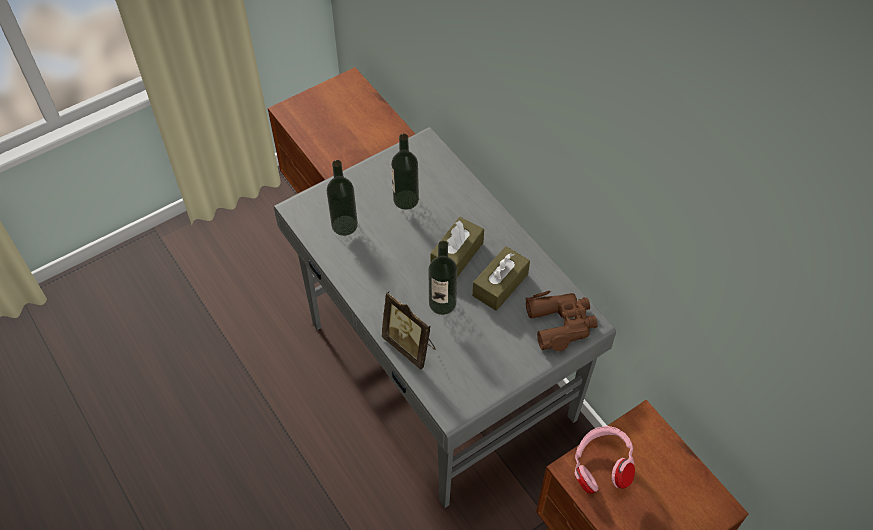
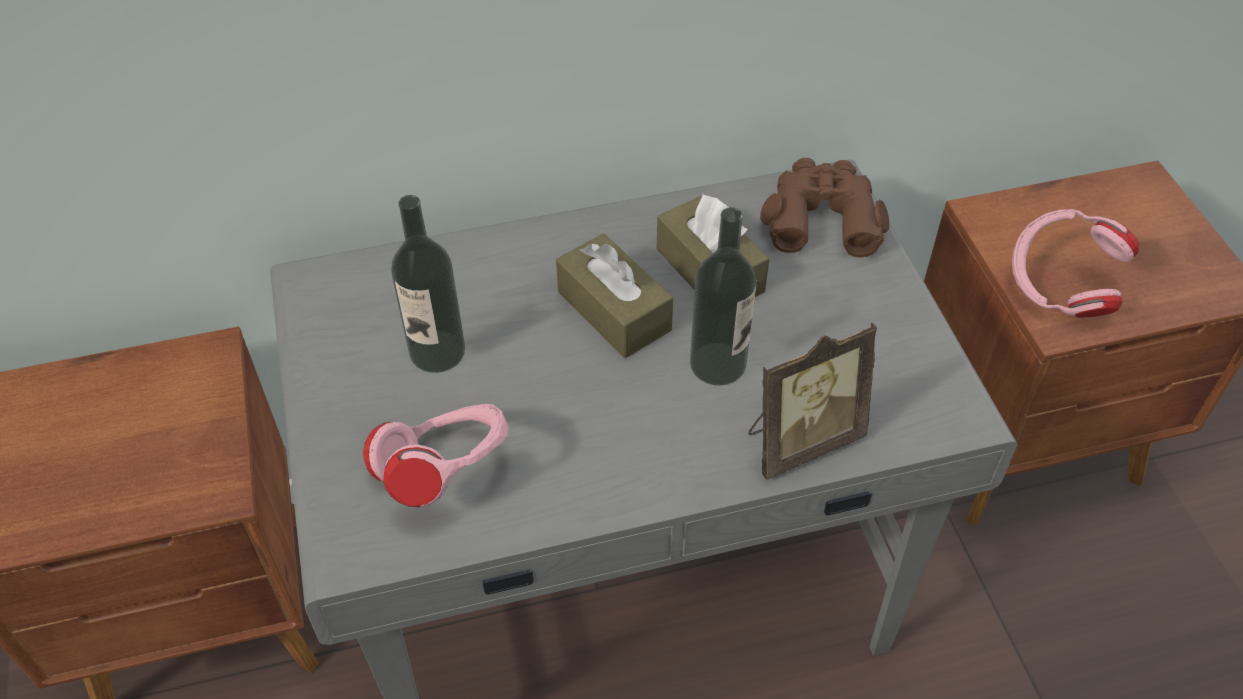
camera: 70 degrees left, 5 degrees down
bottle [327,160,358,236] -> pink headphones [363,404,509,507]

